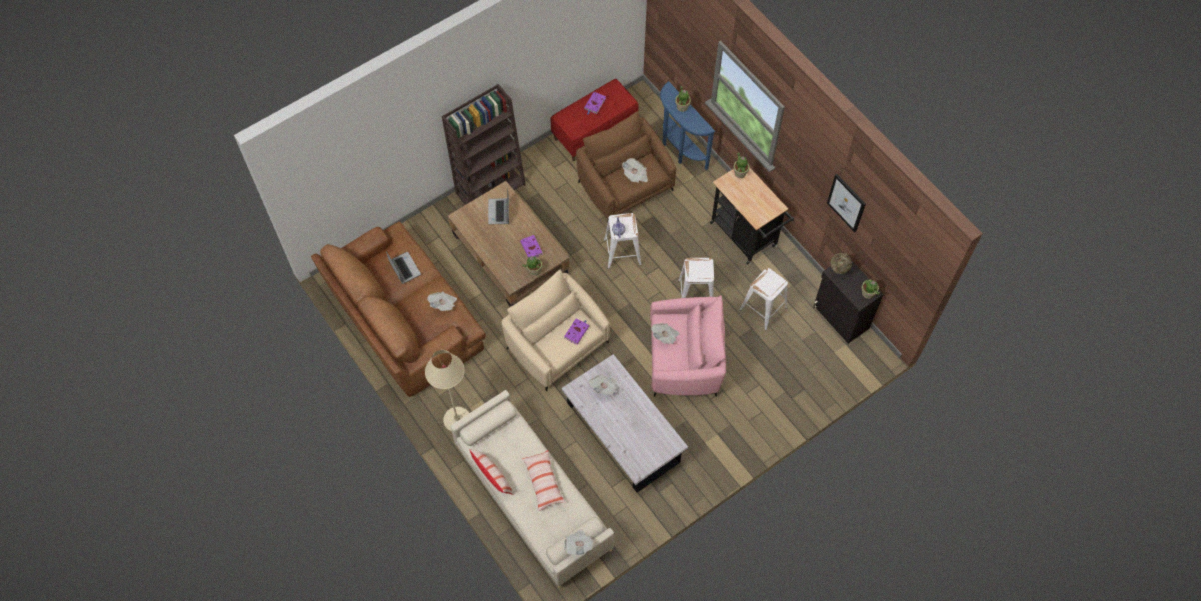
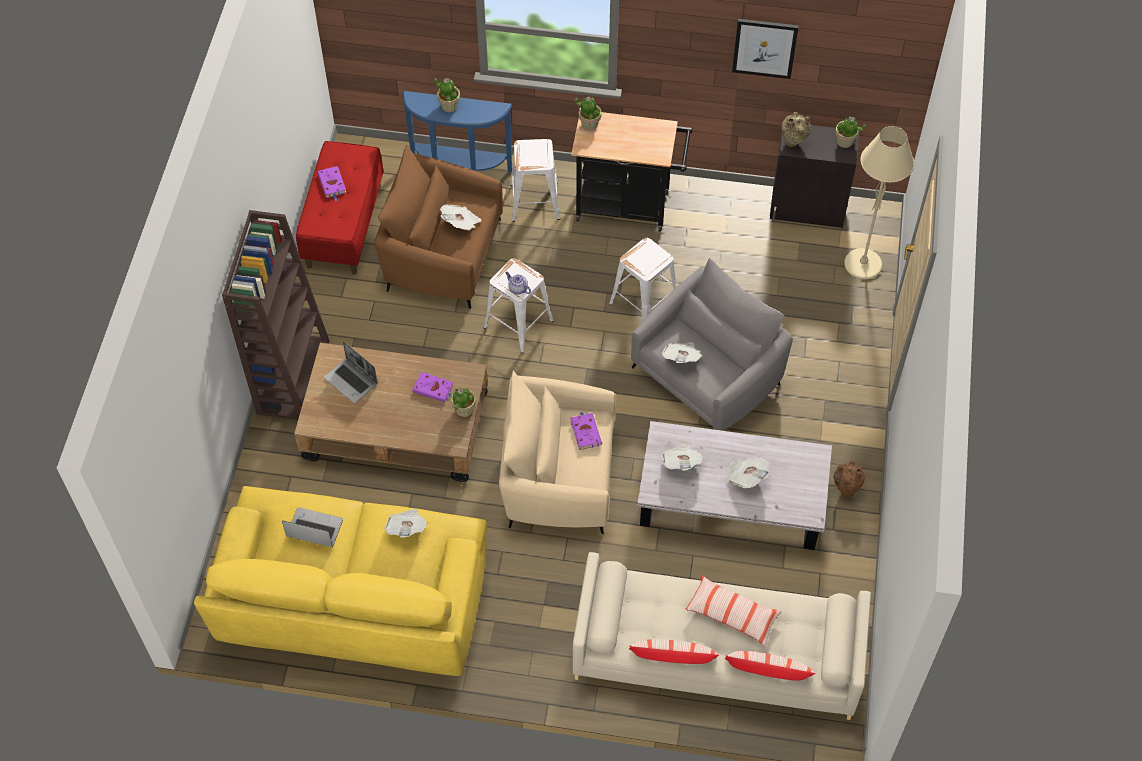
camera: 45 degrees left, 5 degrees down
brown sofa [311,222,486,397] -> yellow sofa [194,486,487,676]
beige floor lamp [425,350,469,432] -> beige floor lamp moved to [844,126,914,279]
newspaper [564,529,594,556] -> newspaper moved to [726,457,770,488]
pink armchair [650,295,726,396] -> grey armchair [631,258,793,431]
white stool [739,268,788,331] -> white stool moved to [510,139,560,222]
none -> pillow [725,651,815,681]
none -> brown vase [833,460,865,497]

